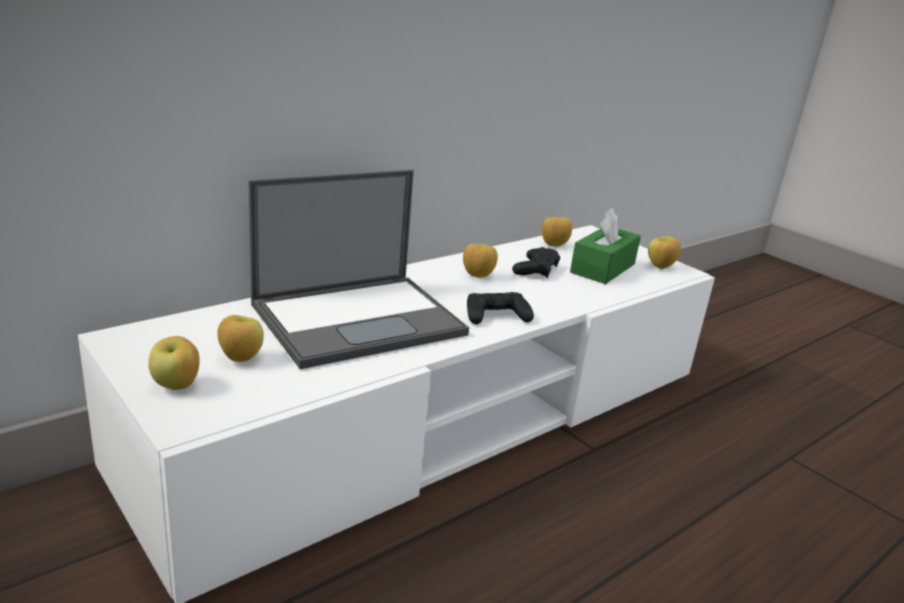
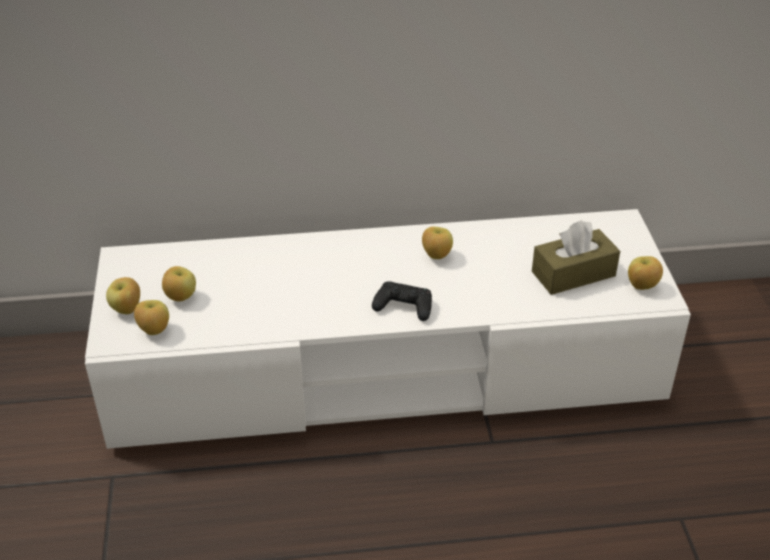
camera: 35 degrees right, 15 degrees up
laptop [248,170,469,369] -> none
black game controller [512,247,560,278] -> none
apple [542,217,572,247] -> apple moved to [134,300,169,335]
green tissue box [570,208,641,284] -> brown tissue box [532,220,620,295]

